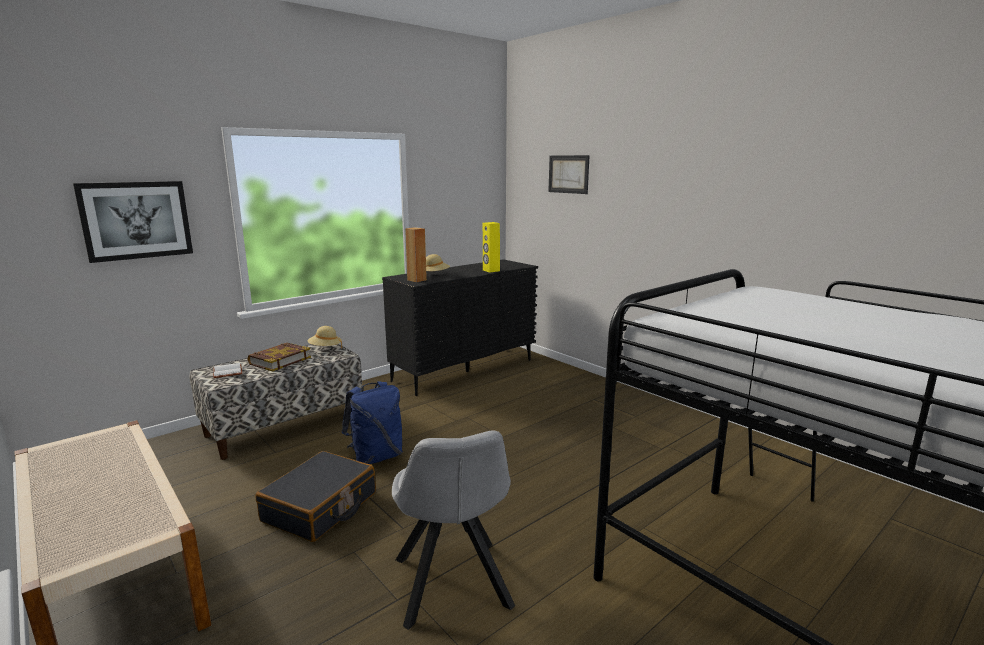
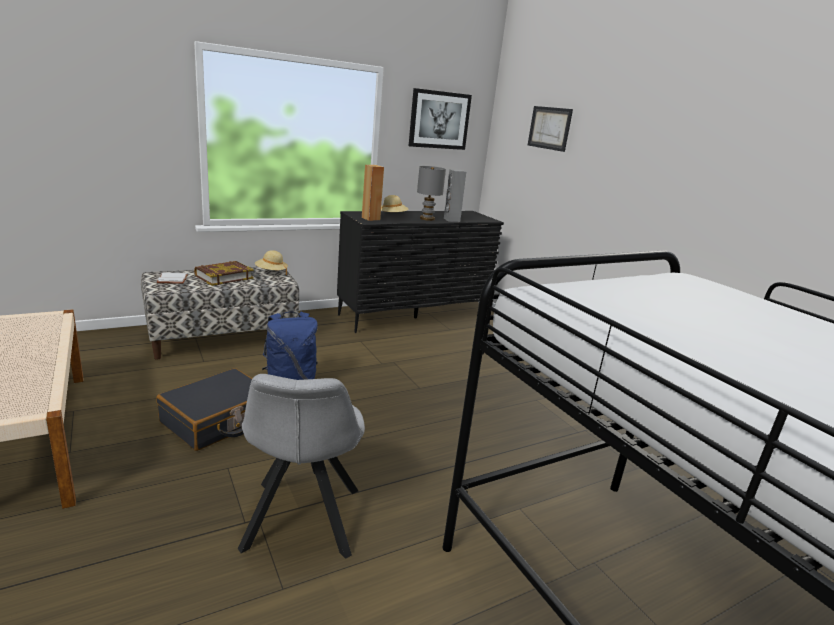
camera: 10 degrees right, 5 degrees up
picture [73,181,193,263] -> picture moved to [409,88,472,150]
yellow speaker [483,222,500,273] -> grey speaker [444,169,466,222]
none -> grey table lamp [417,166,446,221]

